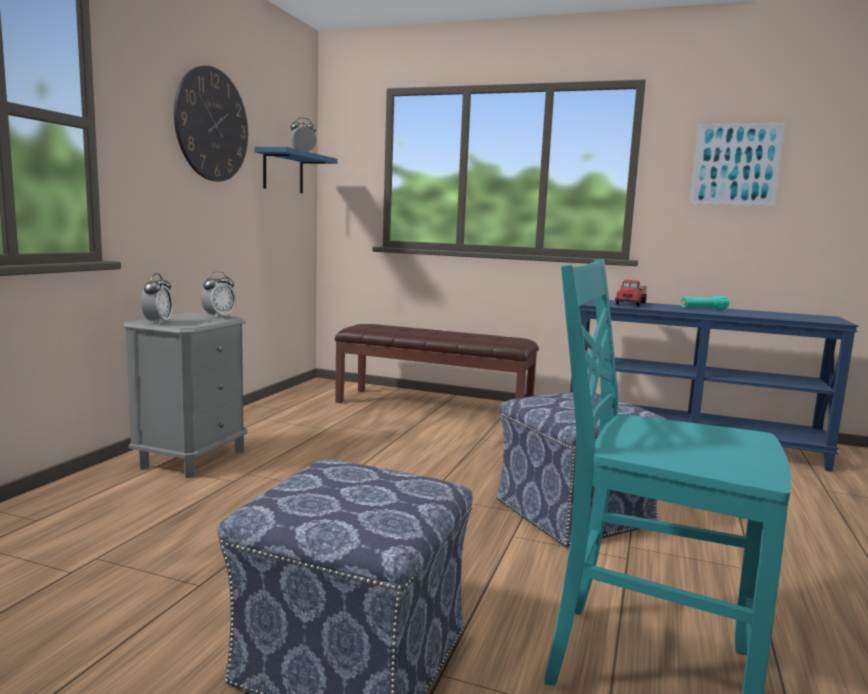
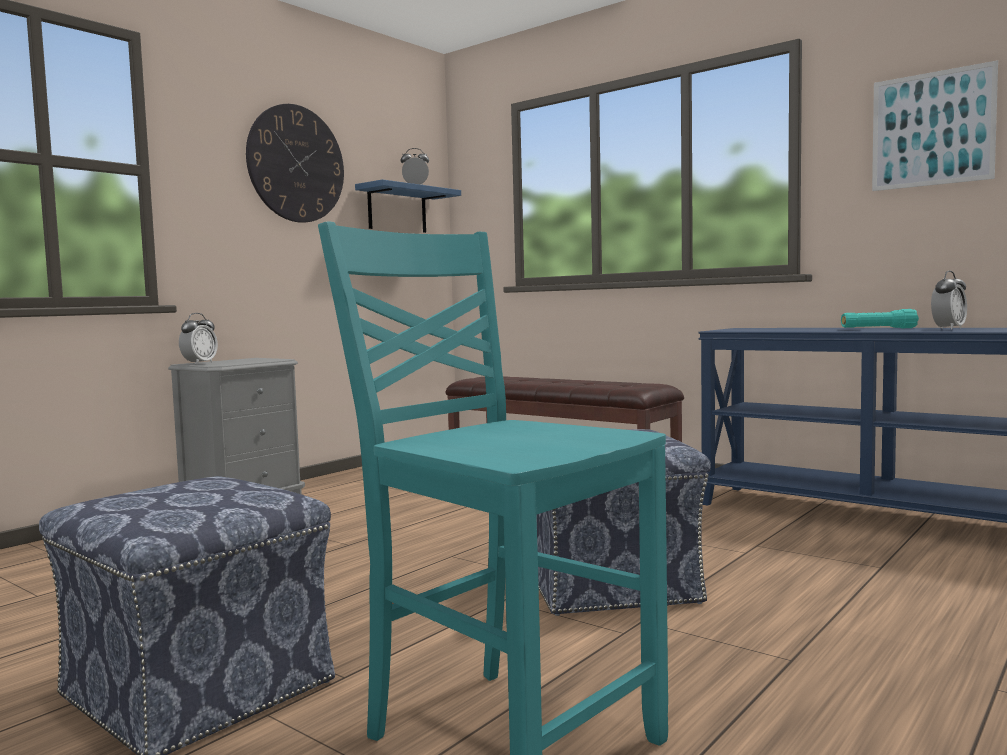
camera: 20 degrees right, 5 degrees down
alarm clock [201,271,236,318] -> alarm clock moved to [931,271,967,330]
toy truck [615,280,647,306] -> none

